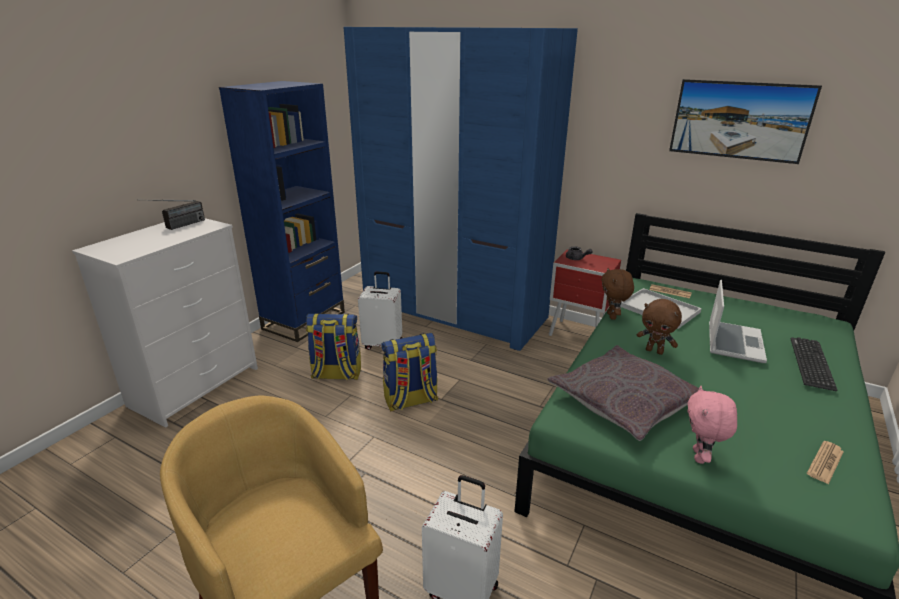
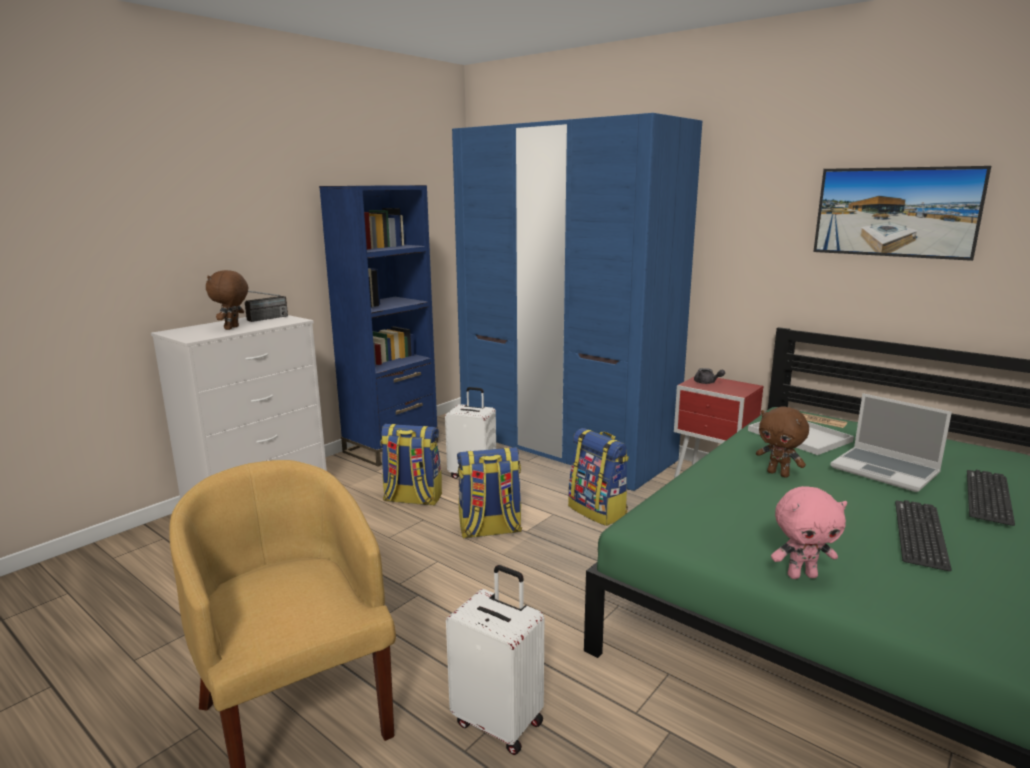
camera: 10 degrees right, 10 degrees down
grey pillow [547,345,705,441] -> none
brown plush toy [601,268,634,320] -> brown plush toy moved to [206,270,248,330]
pink plush toy [687,386,737,464] -> pink plush toy turned 120 degrees counterclockwise [771,486,847,579]
laptop [709,280,767,363] -> laptop turned 105 degrees clockwise [830,393,952,492]
newspaper [807,441,844,484] -> none
none -> backpack [568,428,629,526]
none -> keyboard [895,500,952,571]

